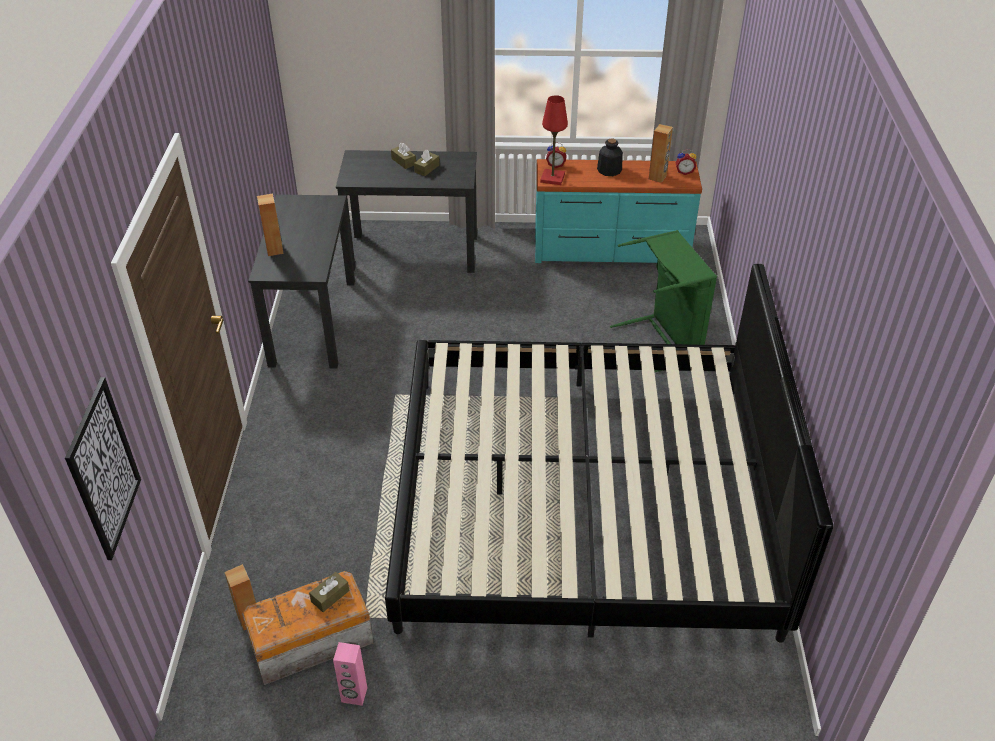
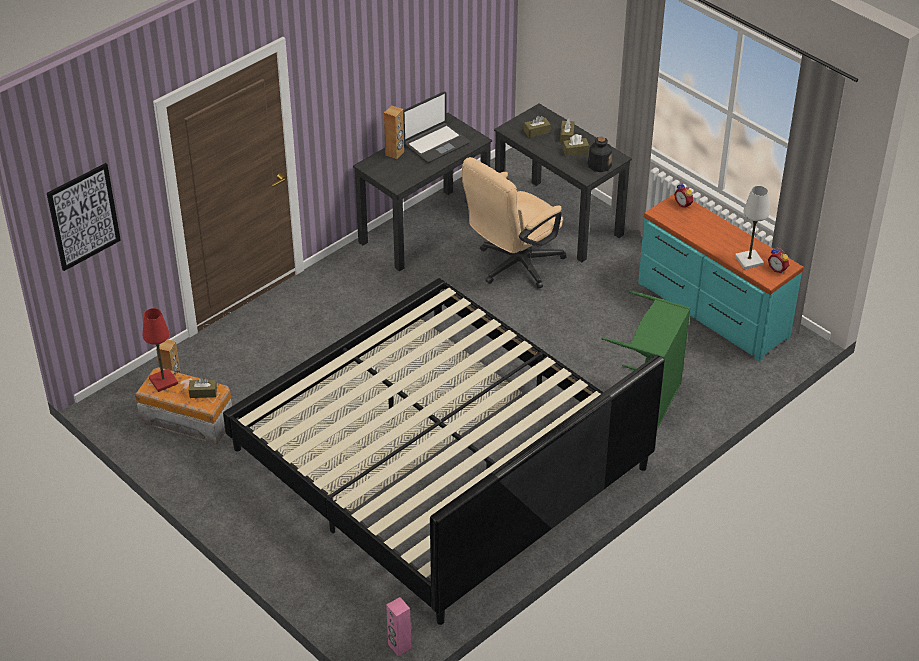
camera: 45 degrees right, 0 degrees up
pink speaker [333,642,367,706] -> pink speaker moved to [386,597,412,656]
red table lamp [540,95,568,185] -> red table lamp moved to [143,308,178,392]
bottle [597,139,623,176] -> bottle moved to [588,137,612,172]
brown speaker [649,124,673,183] -> white table lamp [735,186,770,269]
none -> laptop [403,92,470,163]
none -> beige office chair [462,157,567,289]
none -> brown tissue box [524,116,551,138]

